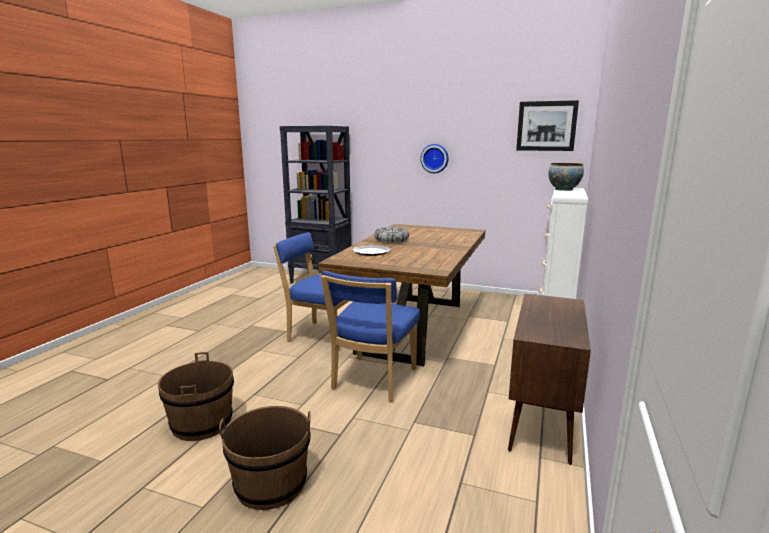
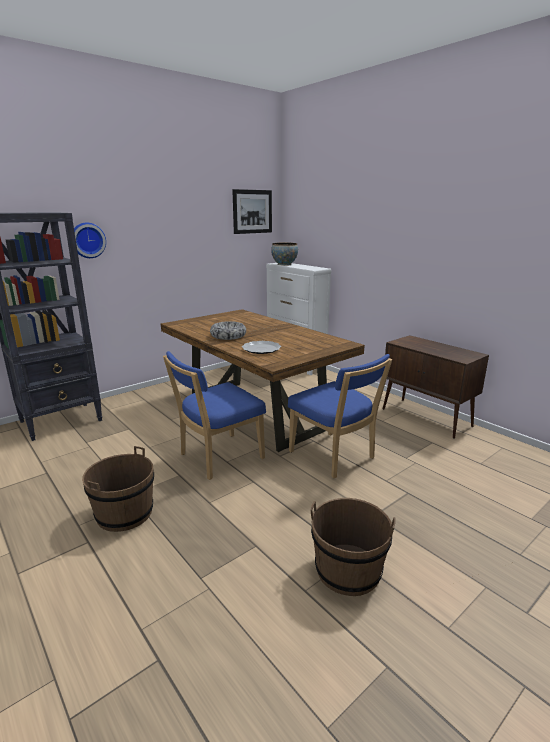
camera: 60 degrees left, 5 degrees up
brown bucket [219,406,311,510] -> brown bucket moved to [82,446,154,532]
wall clock [421,144,449,173] -> wall clock moved to [74,222,106,258]

